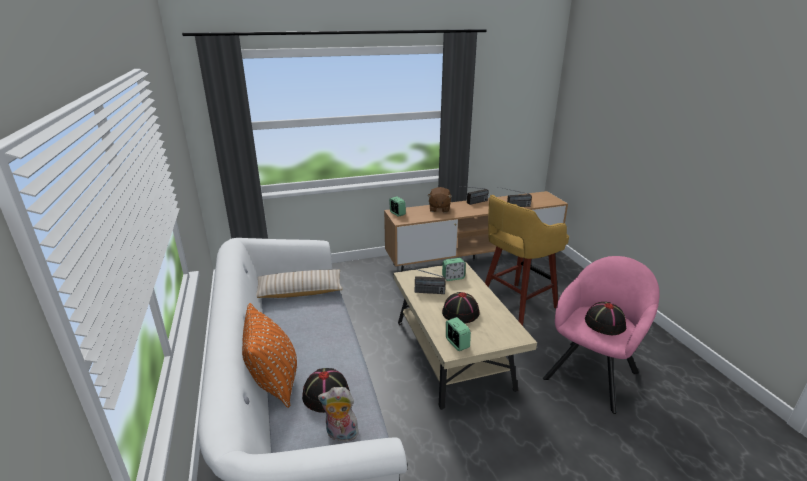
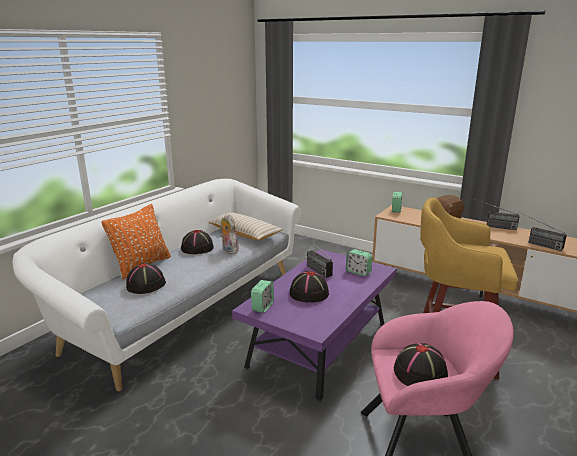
camera: 50 degrees right, 5 degrees down
plush toy [318,387,359,442] -> plush toy moved to [220,213,239,254]
beige coffee table [393,262,537,410] -> purple coffee table [232,249,397,401]
none -> black hat [181,230,214,254]

